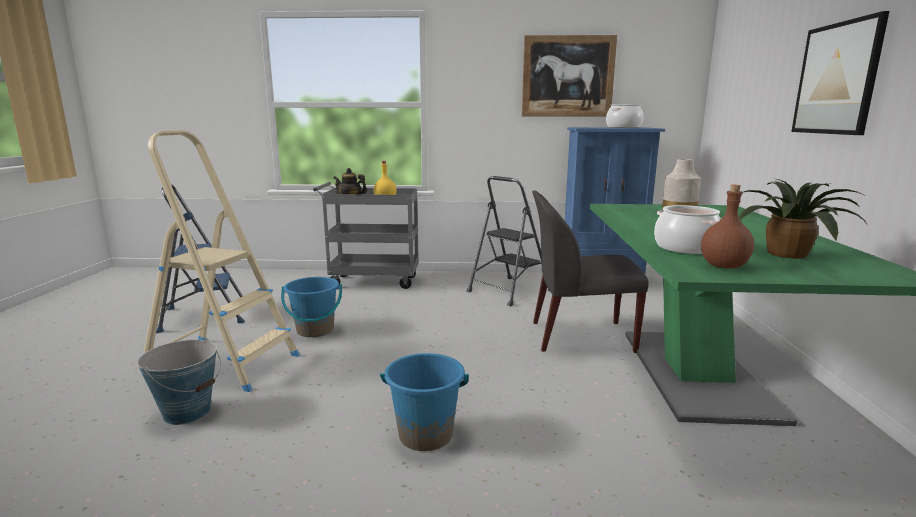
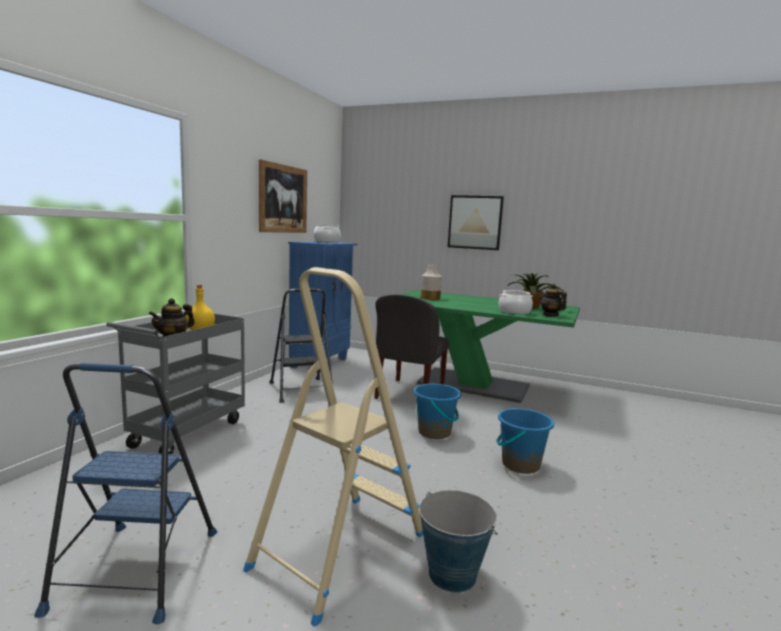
camera: 70 degrees left, 5 degrees down
blue bucket [281,277,342,337] -> blue bucket moved to [414,384,461,439]
brown bottle [701,185,754,269] -> teapot [540,284,567,316]

